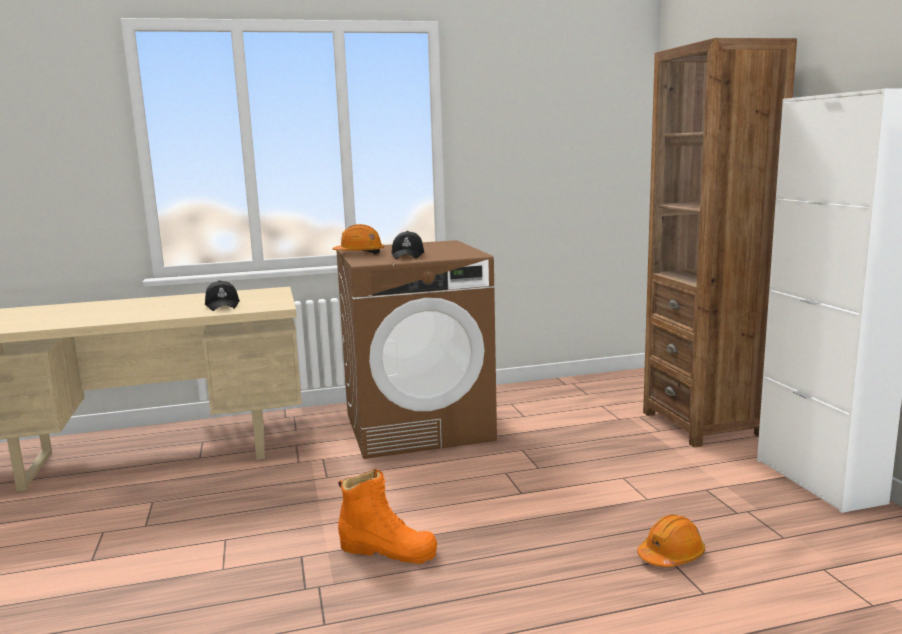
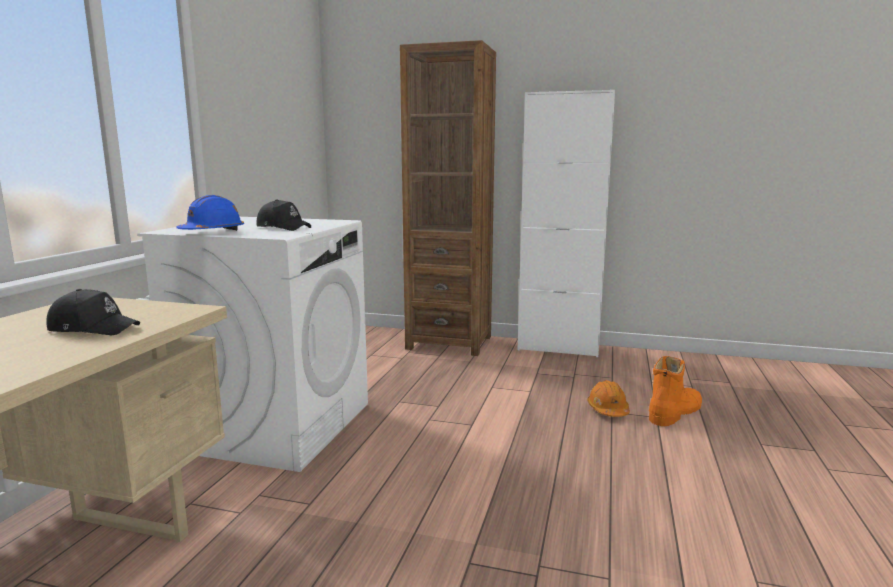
camera: 60 degrees left, 0 degrees up
orange hard hat [333,224,384,254] -> blue hard hat [176,195,244,230]
brown washing machine [336,240,497,459] -> white washing machine [137,217,368,472]
orange boot [338,469,437,564] -> orange boot moved to [649,356,702,426]

